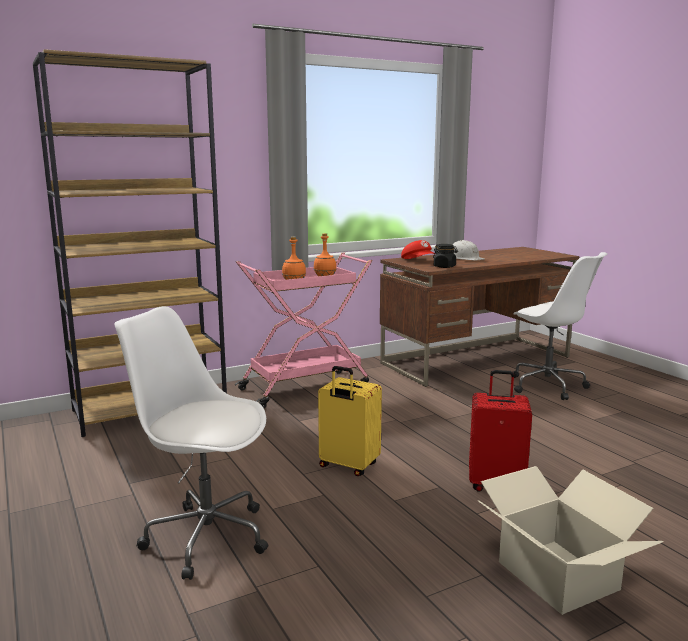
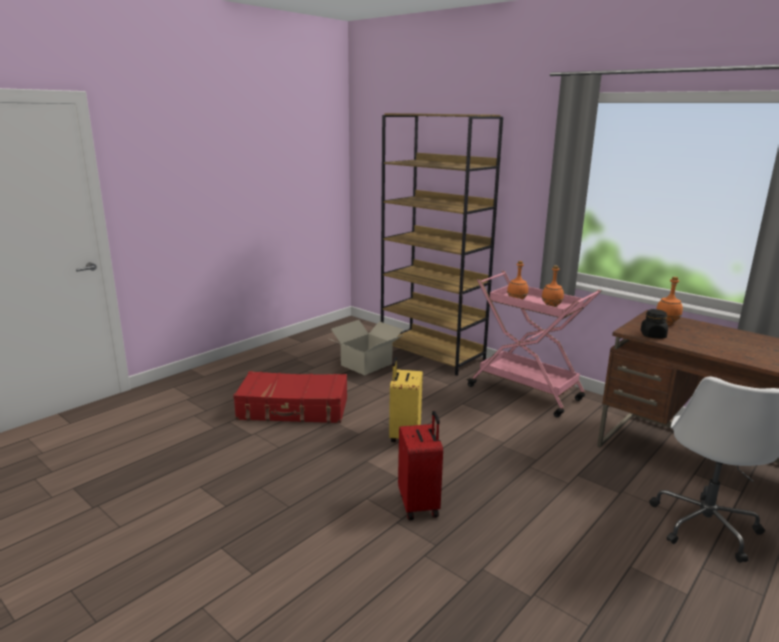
camera: 70 degrees right, 5 degrees up
white office chair [114,306,268,580] -> red suitcase [233,371,347,423]
red cap [401,240,434,259] -> orange bottle [656,277,683,325]
white hard hat [452,240,484,260] -> none
cardboard box [478,466,663,615] -> cardboard box moved to [330,320,404,375]

